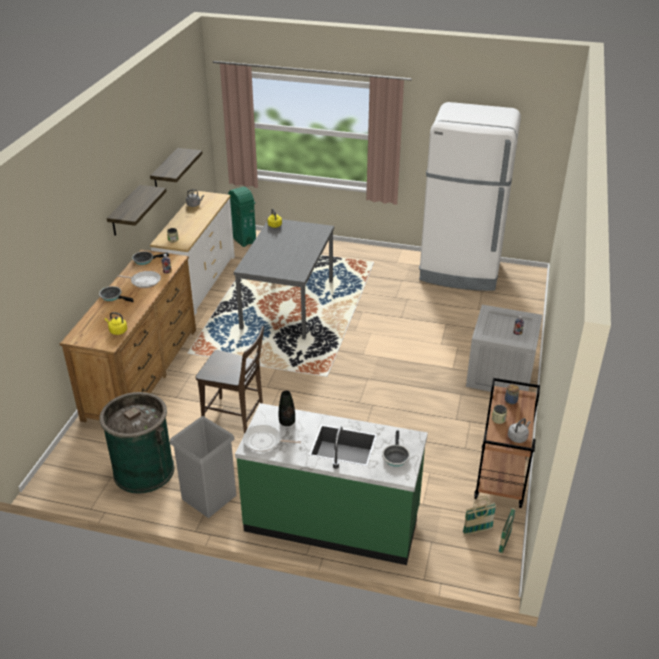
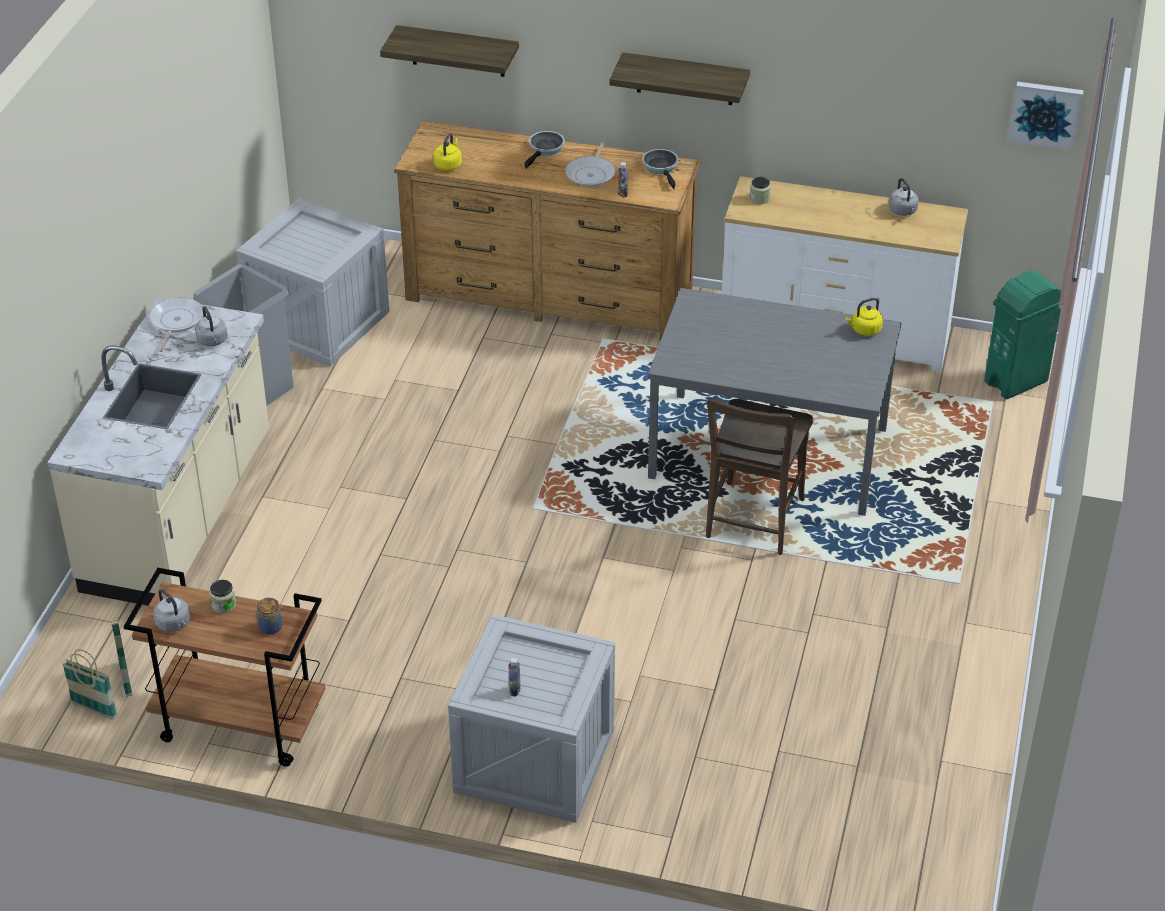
camera: 90 degrees right, 5 degrees up
green trash can [99,392,175,494] -> crate [236,198,389,367]
shelf [150,148,202,187] -> shelf moved to [380,25,519,77]
brown chair [196,326,264,434] -> brown chair moved to [706,398,813,555]
green counter [235,403,428,565] -> beige counter [47,297,269,606]
black vase [279,391,295,426] -> grey kettle [195,306,227,346]
frying pan [382,430,410,467] -> none
white fridge [419,102,521,291] -> none
none -> picture [1008,81,1084,150]

